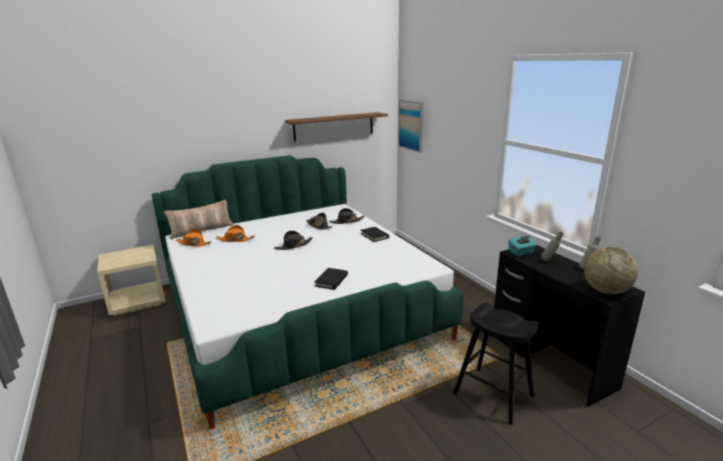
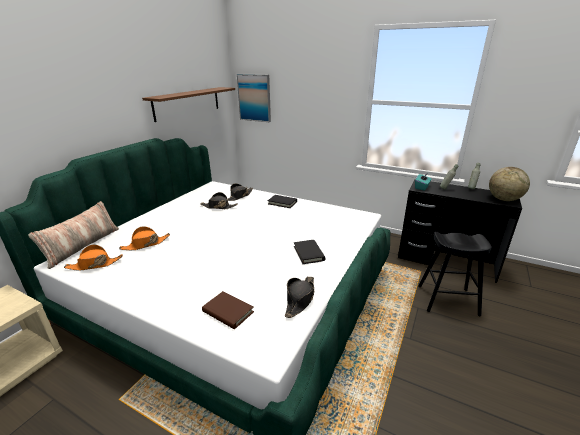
camera: 35 degrees left, 5 degrees up
black hat [274,231,313,250] -> black hat moved to [285,277,314,318]
none -> brown book [202,291,254,329]

